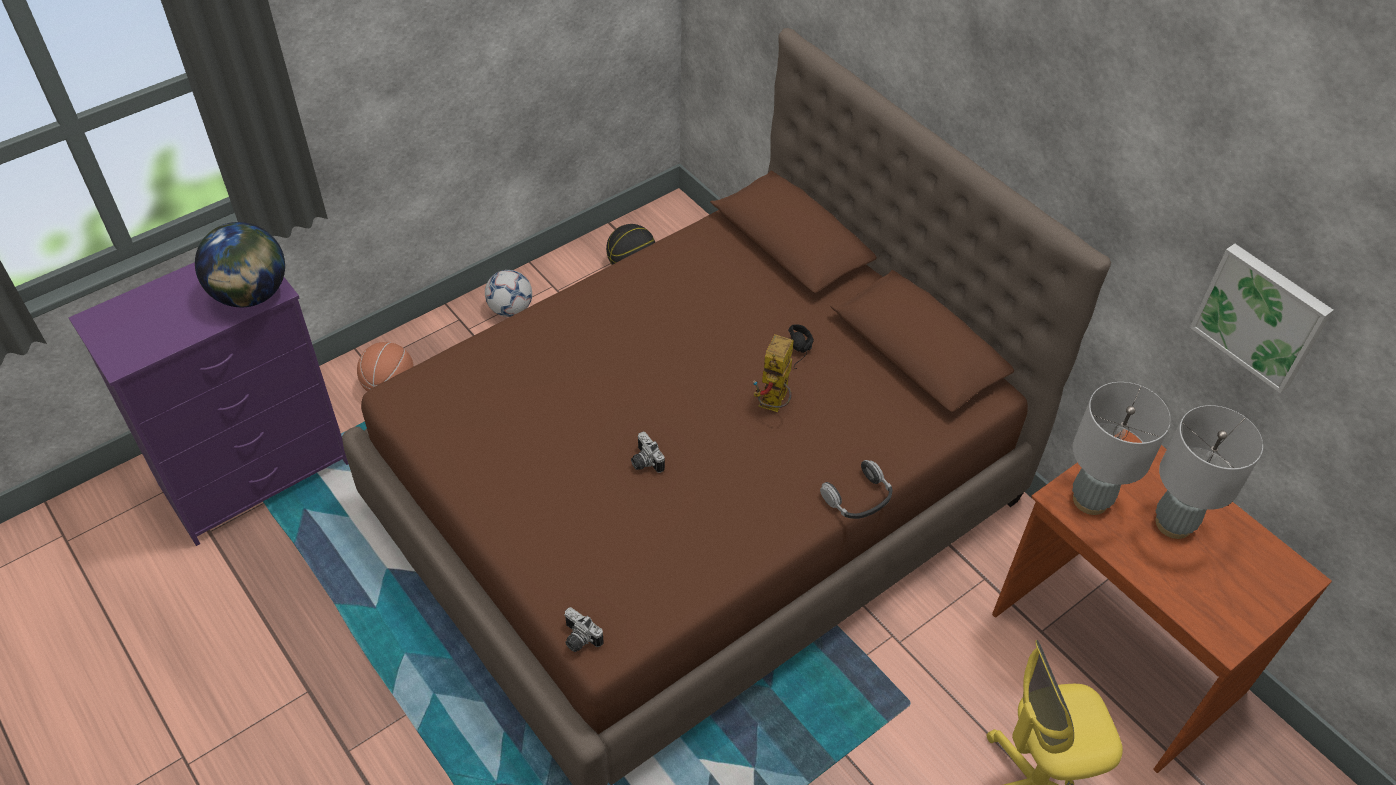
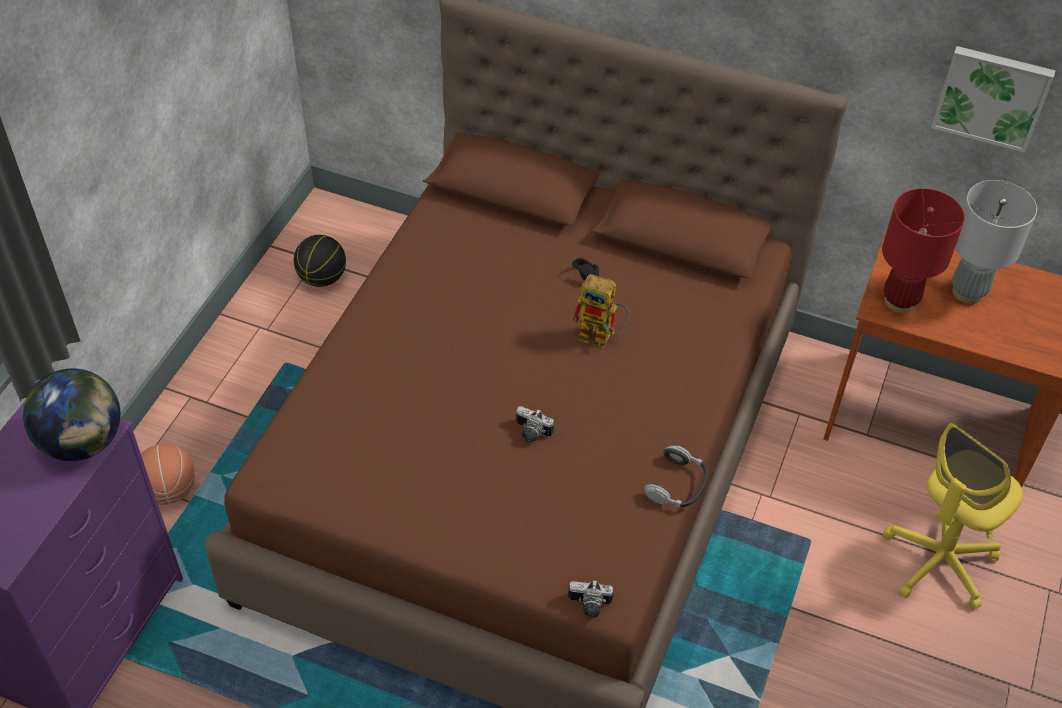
camera: 30 degrees left, 0 degrees up
football [485,270,532,317] -> none
toy robot [753,334,794,412] -> toy robot turned 60 degrees counterclockwise [570,274,629,348]
headphones [820,460,892,519] -> headphones moved to [644,446,708,507]
grey table lamp [1072,382,1171,515] -> red table lamp [882,189,965,313]

